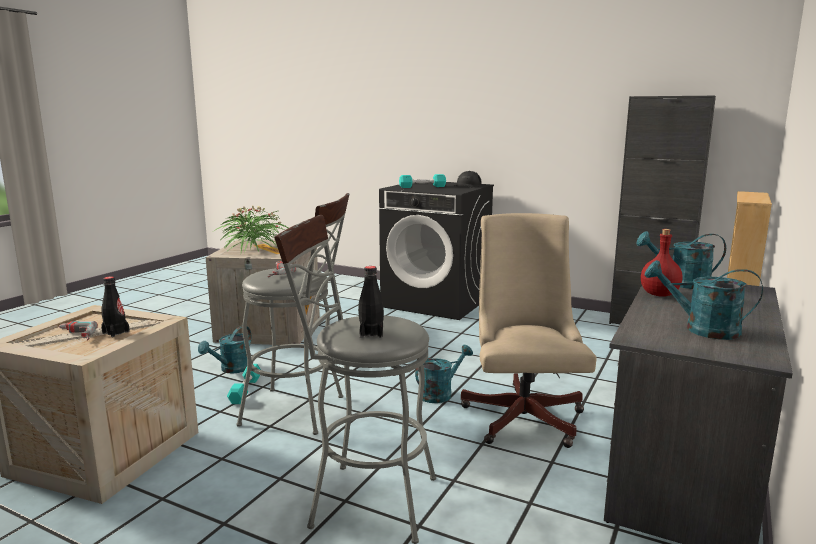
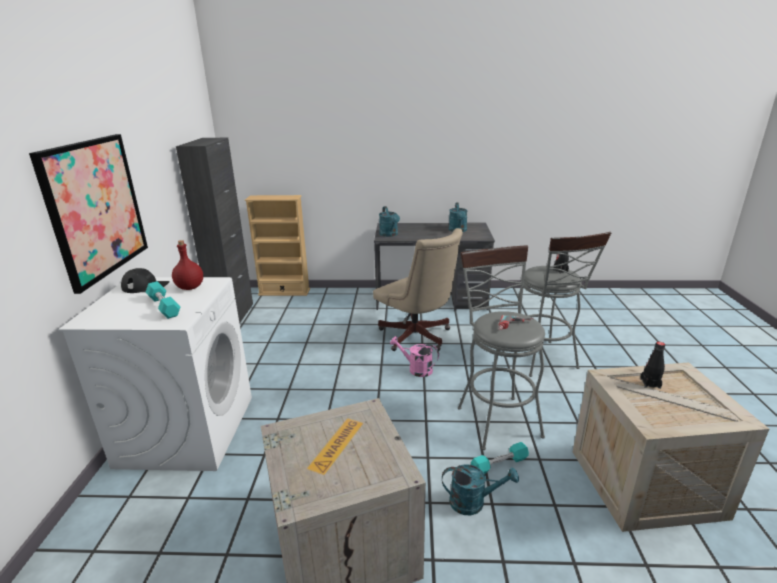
camera: 115 degrees left, 10 degrees up
power drill [59,321,98,340] -> none
potted plant [214,205,288,253] -> none
black washing machine [379,182,494,320] -> white washing machine [58,277,252,471]
turquoise watering can [415,345,473,403] -> pink watering can [390,336,439,377]
beige office chair [461,213,597,448] -> beige office chair turned 105 degrees counterclockwise [373,228,463,351]
red bottle [641,229,682,297] -> red bottle moved to [172,240,203,290]
none -> picture [29,134,148,294]

